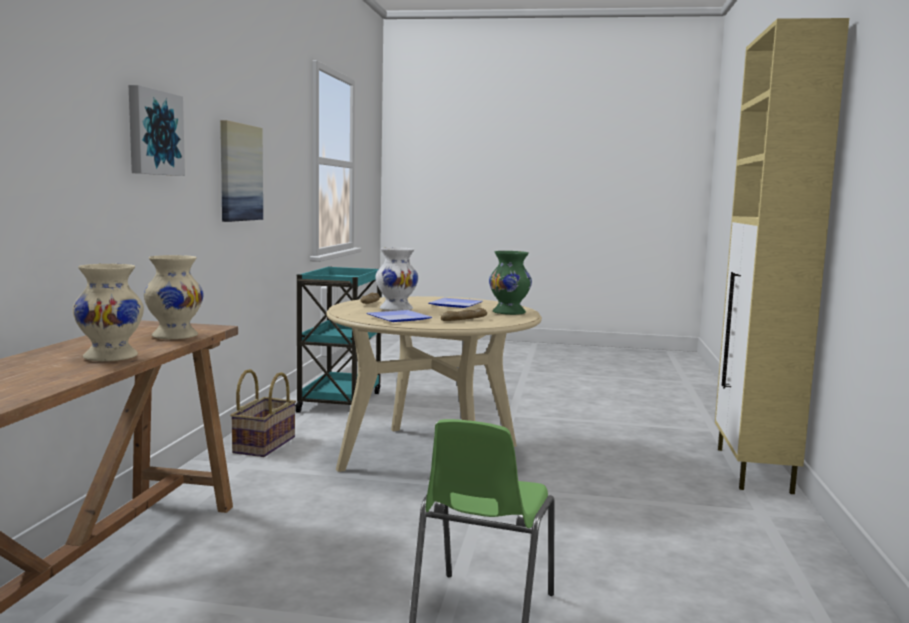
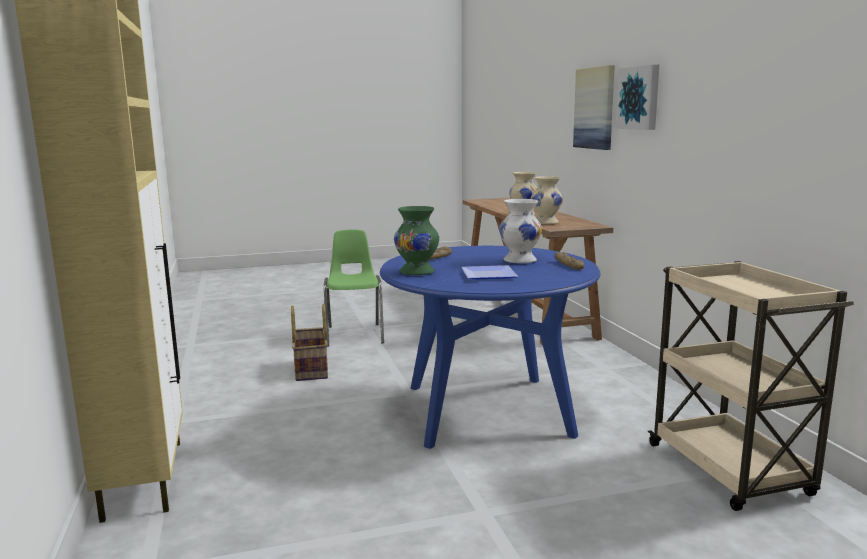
camera: 155 degrees right, 5 degrees up
picture [220,120,263,222] -> picture moved to [573,65,615,150]
basket [230,369,296,457] -> basket moved to [291,303,328,381]
turquoise cart [295,266,382,413] -> beige cart [648,261,854,511]
beige dining table [326,296,542,472] -> blue dining table [380,246,601,449]
plate [367,310,432,322] -> none

